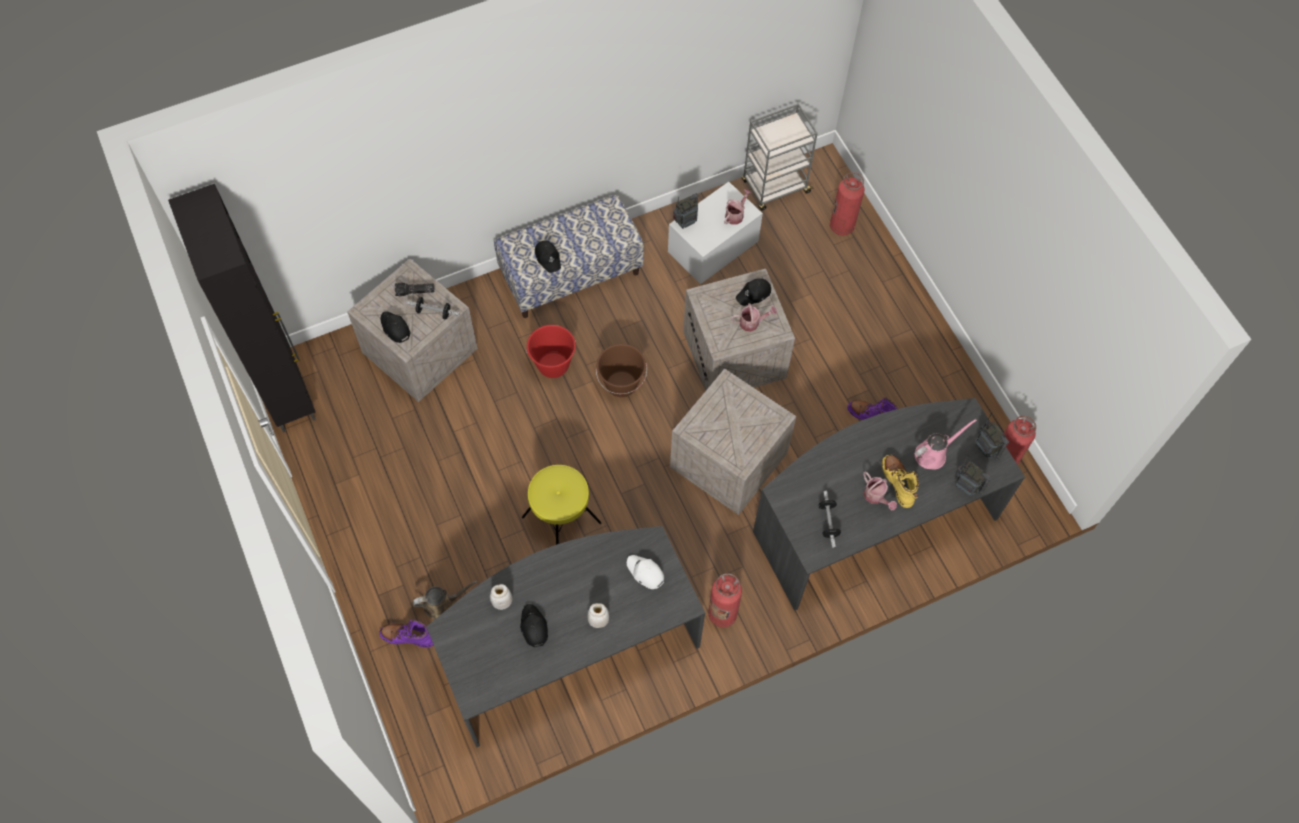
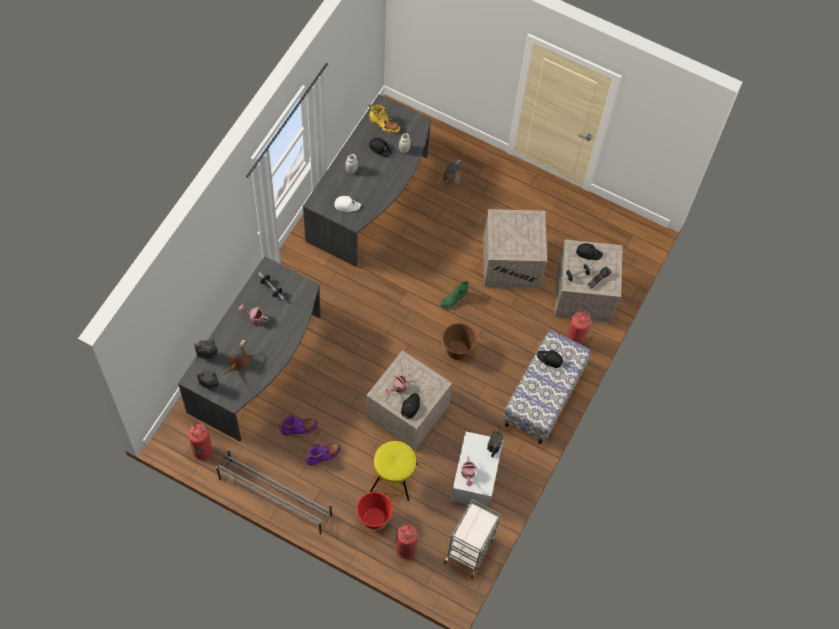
camera: 140 degrees right, 0 degrees up
black cabinet [168,184,316,433] -> none
purple boot [379,619,433,648] -> purple boot moved to [305,443,341,465]
yellow stool [522,465,602,545] -> yellow stool moved to [370,441,418,501]
red bucket [526,325,576,378] -> red bucket moved to [356,492,393,530]
crate [670,369,796,515] -> crate moved to [483,209,547,288]
fire extinguisher [708,573,742,627] -> fire extinguisher moved to [566,310,591,345]
yellow boot [882,455,919,508] -> yellow boot moved to [369,104,400,134]
pink watering can [915,419,977,470] -> brown watering can [222,339,250,376]
none -> grey shoe rack [216,449,332,535]
none -> green boot [440,281,469,309]

